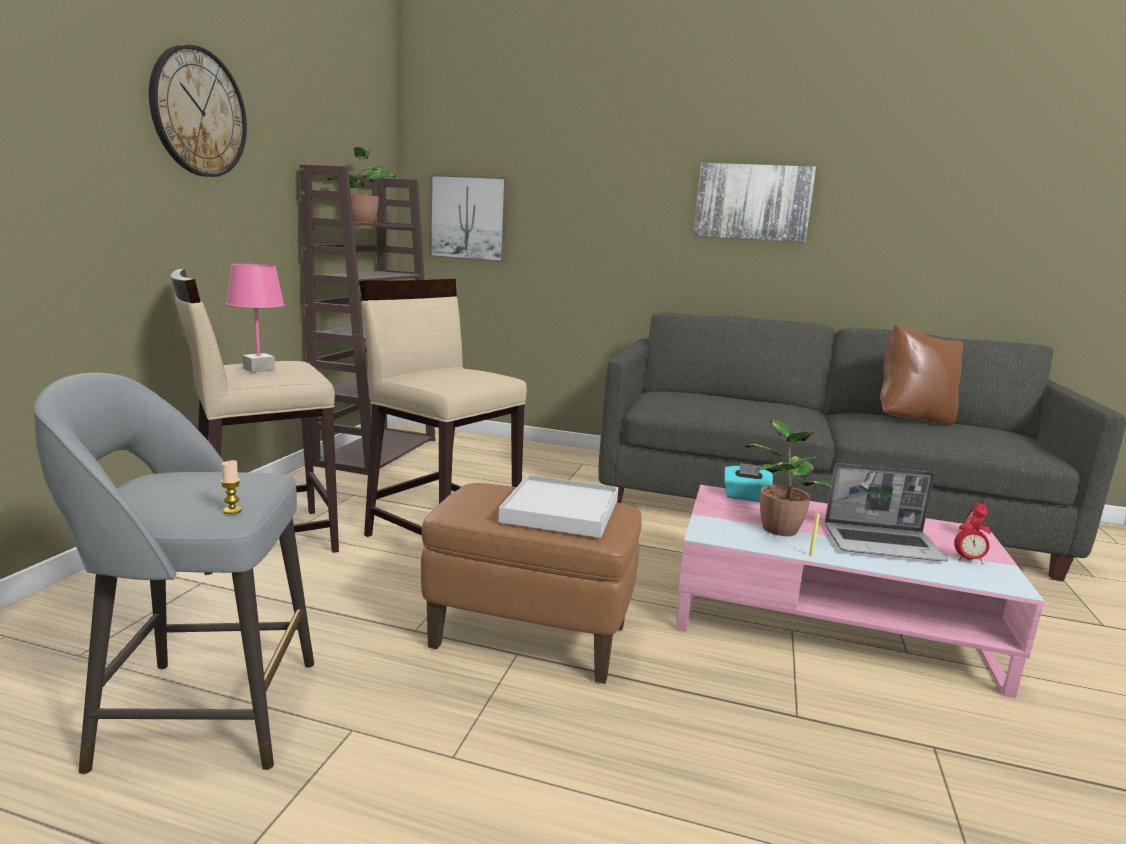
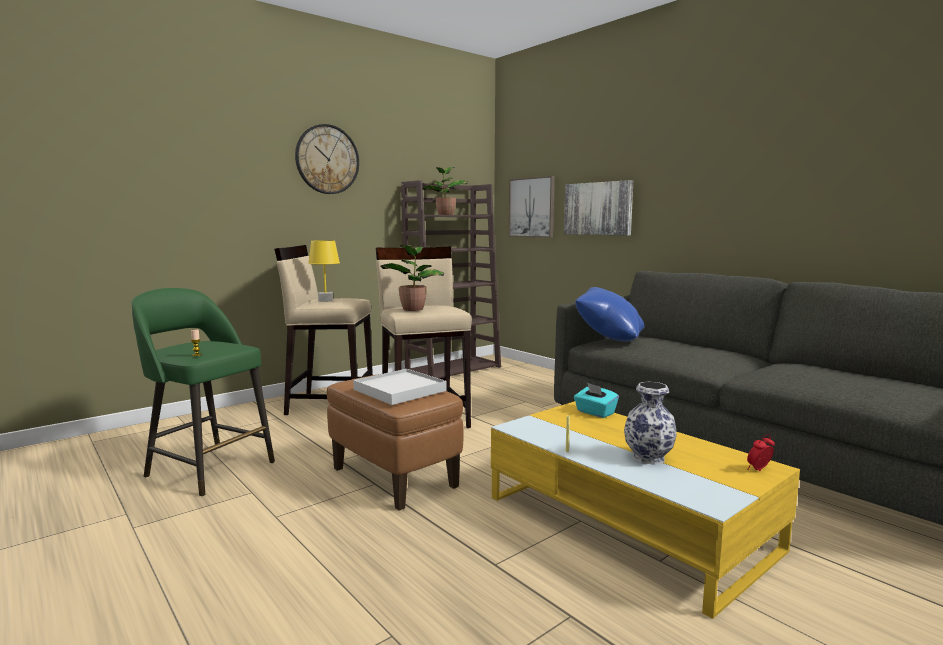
camera: 35 degrees right, 5 degrees down
grey stool [34,373,314,774] -> green stool [131,288,275,496]
pink table lamp [226,264,285,372] -> yellow table lamp [308,240,340,302]
pink coffee table [676,485,1044,698] -> yellow coffee table [491,401,800,619]
picture [693,163,816,243] -> picture moved to [564,180,633,236]
potted plant [740,419,834,536] -> potted plant moved to [380,245,445,311]
laptop [825,463,948,561] -> vase [624,381,676,465]
brown pillow [880,324,963,424] -> none
alarm clock [954,517,991,564] -> none
none -> blue pillow [575,287,645,342]

